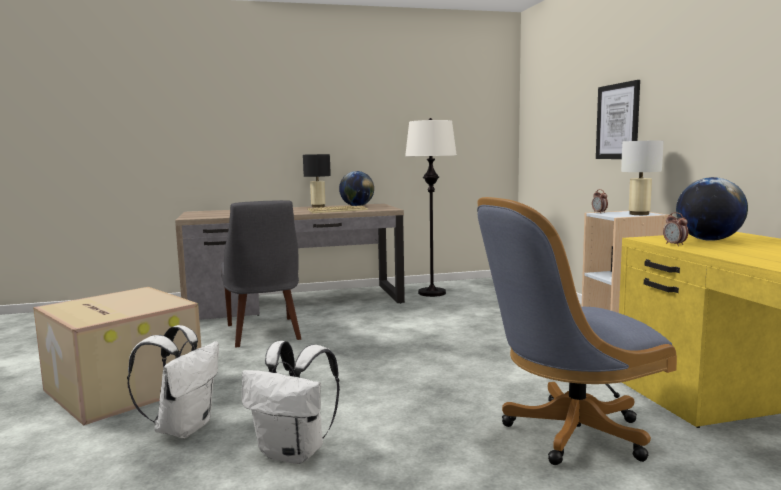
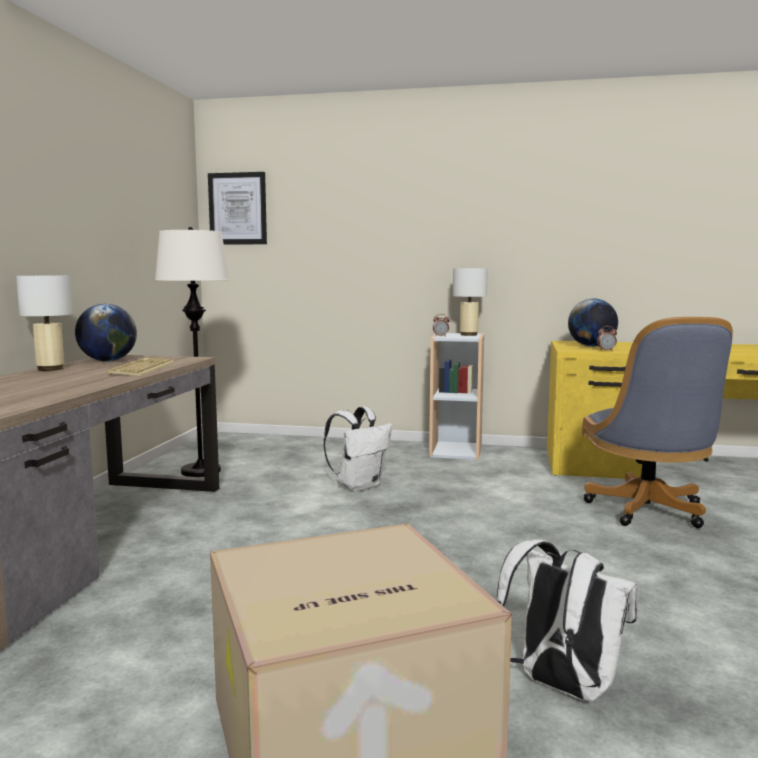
camera: 65 degrees left, 0 degrees up
grey chair [221,200,301,347] -> none
white backpack [241,341,340,464] -> white backpack moved to [324,407,392,492]
black table lamp [303,154,331,208] -> white table lamp [16,276,72,371]
picture [596,80,640,159] -> picture moved to [208,172,267,245]

